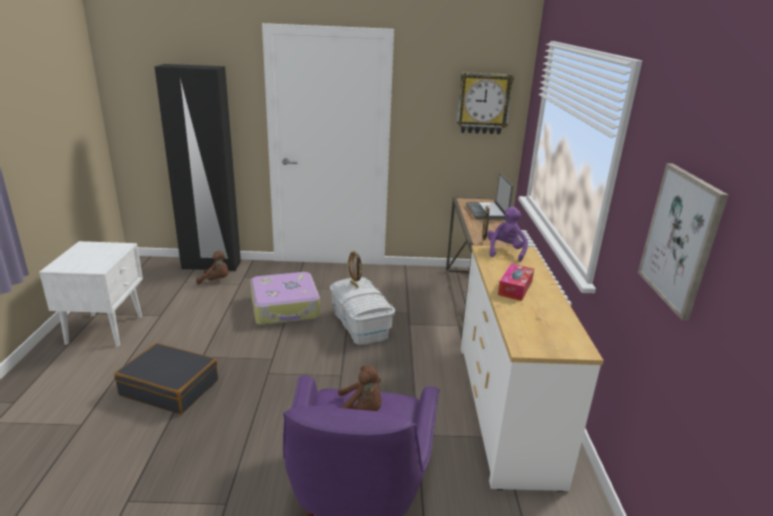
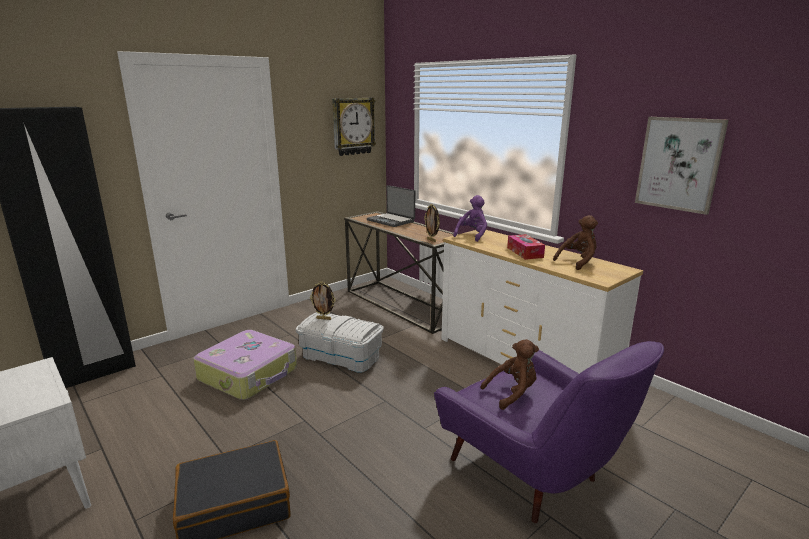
camera: 40 degrees left, 5 degrees down
brown plush toy [196,251,228,284] -> brown plush toy moved to [553,215,598,270]
purple plush toy [487,206,528,262] -> purple plush toy turned 60 degrees clockwise [453,195,487,242]

